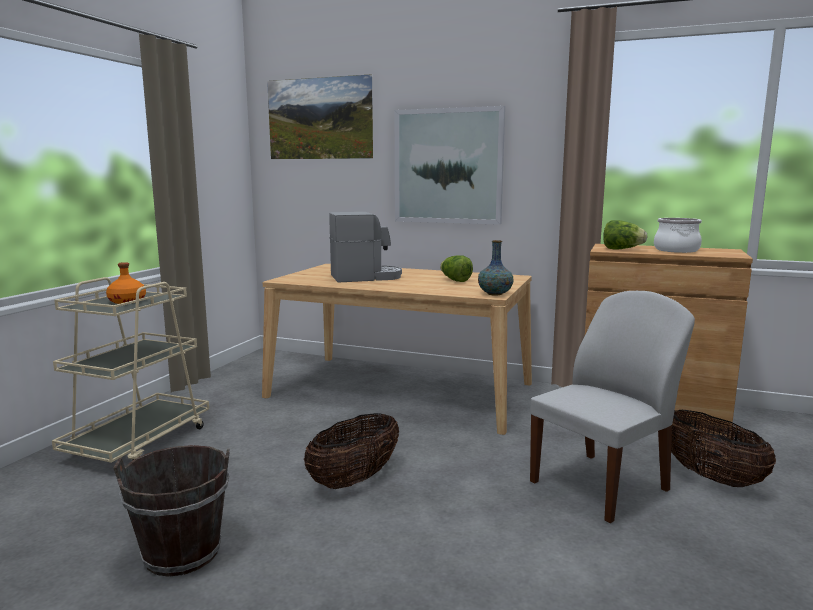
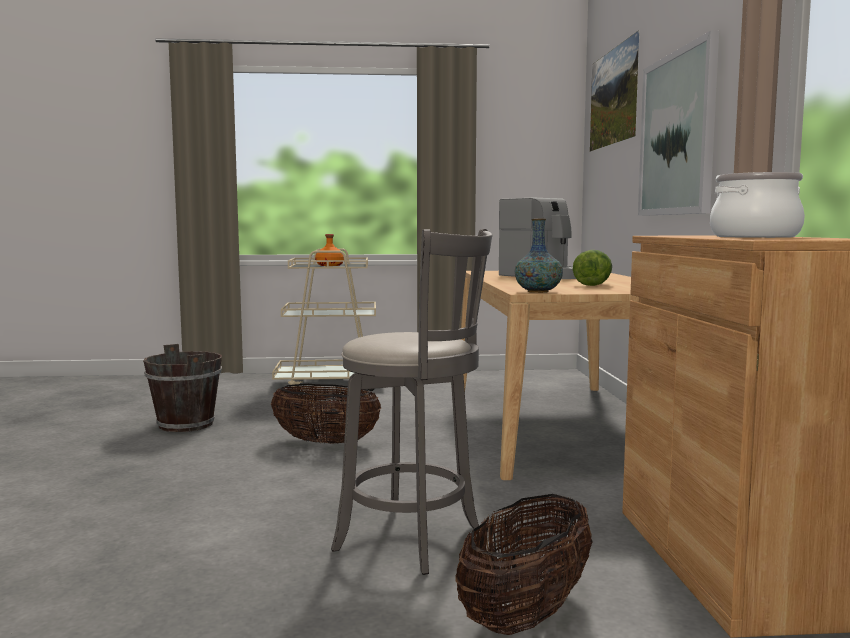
camera: 65 degrees right, 5 degrees down
white chair [530,291,695,523] -> grey stool [331,229,492,575]
lettuce [603,220,647,250] -> none

